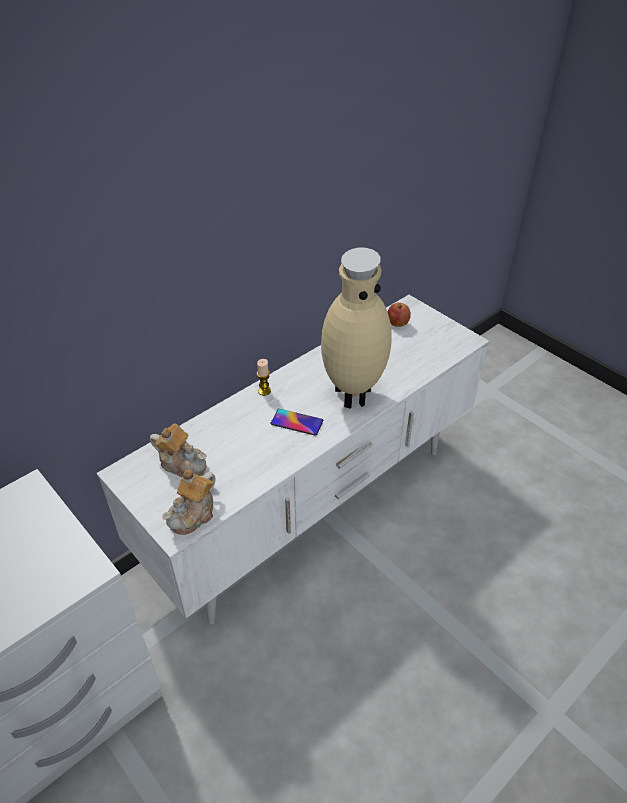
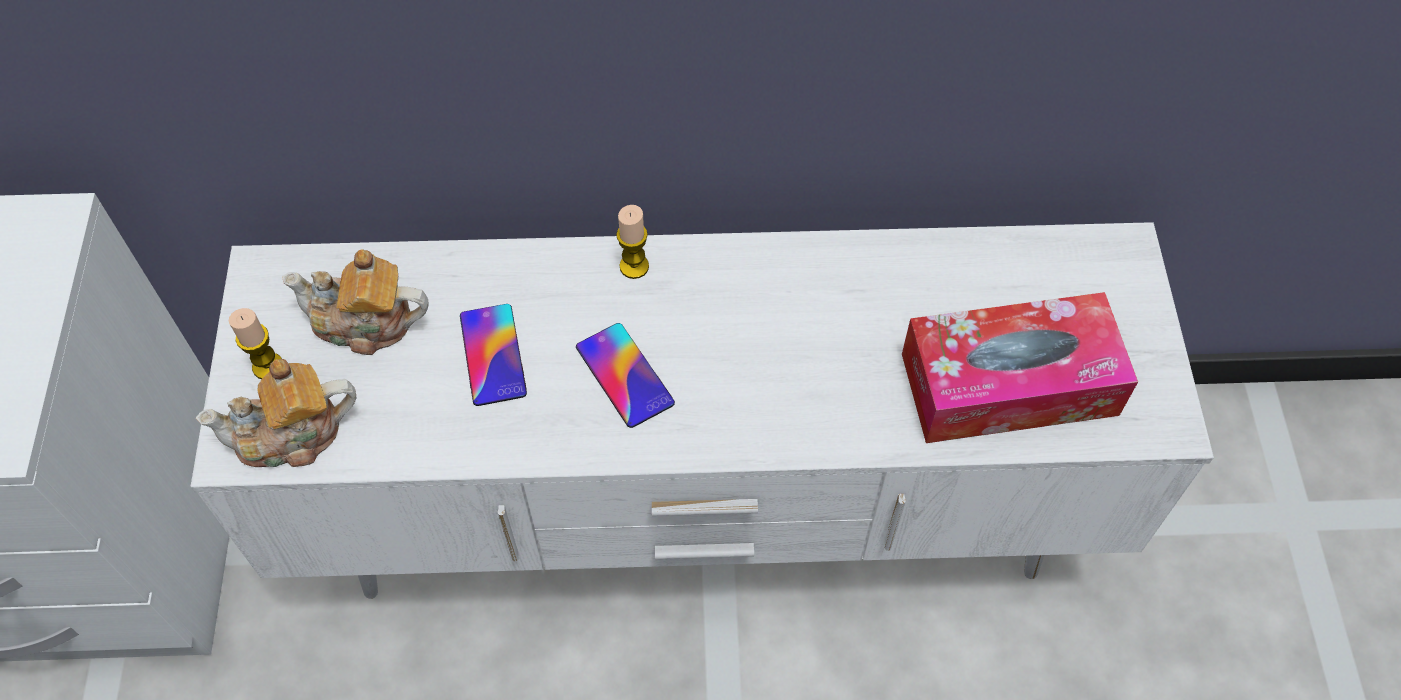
camera: 40 degrees right, 15 degrees up
teapot [150,424,207,477] -> teapot turned 120 degrees clockwise [282,249,428,355]
beige vase [321,248,392,408] -> none
apple [388,303,411,327] -> none
none -> candle [229,308,282,379]
none -> phone [460,304,527,406]
none -> tissue box [902,292,1138,443]

